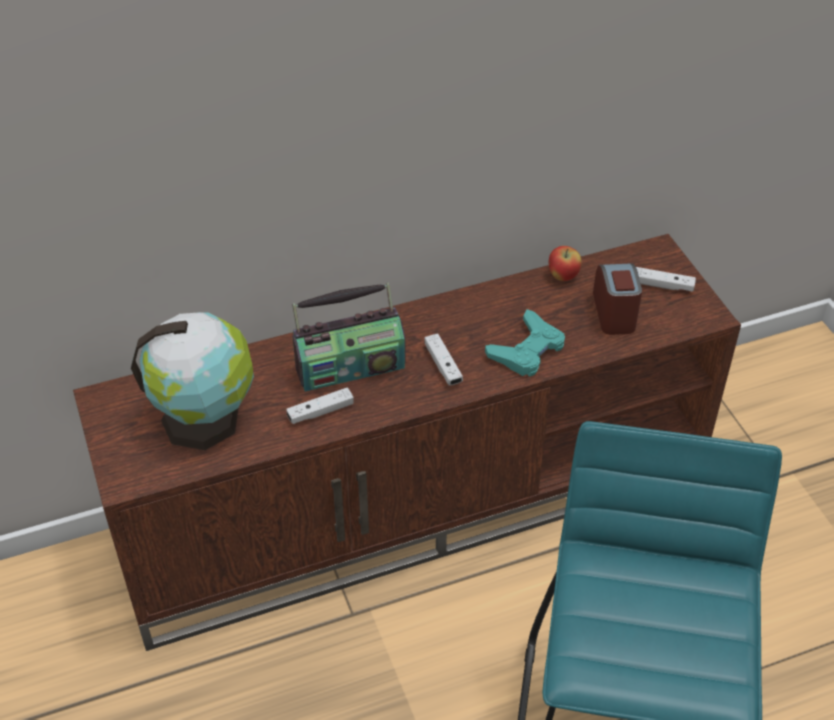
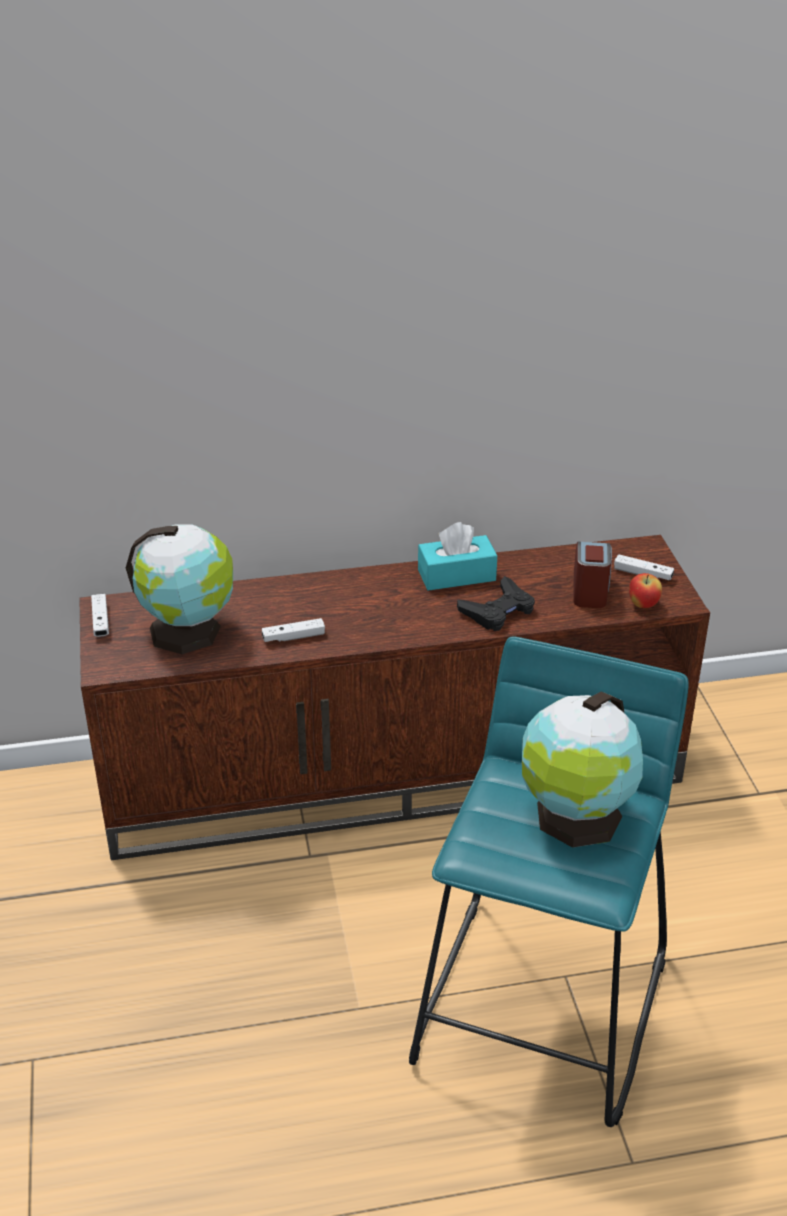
camera: 10 degrees right, 10 degrees down
radio [292,283,406,391] -> none
white game controller [424,334,463,385] -> white game controller moved to [91,594,109,637]
turquoise game controller [485,309,565,377] -> black game controller [457,576,535,631]
apple [549,246,581,281] -> apple moved to [629,573,662,608]
none -> turquoise tissue box [418,522,497,591]
none -> globe [522,691,643,848]

